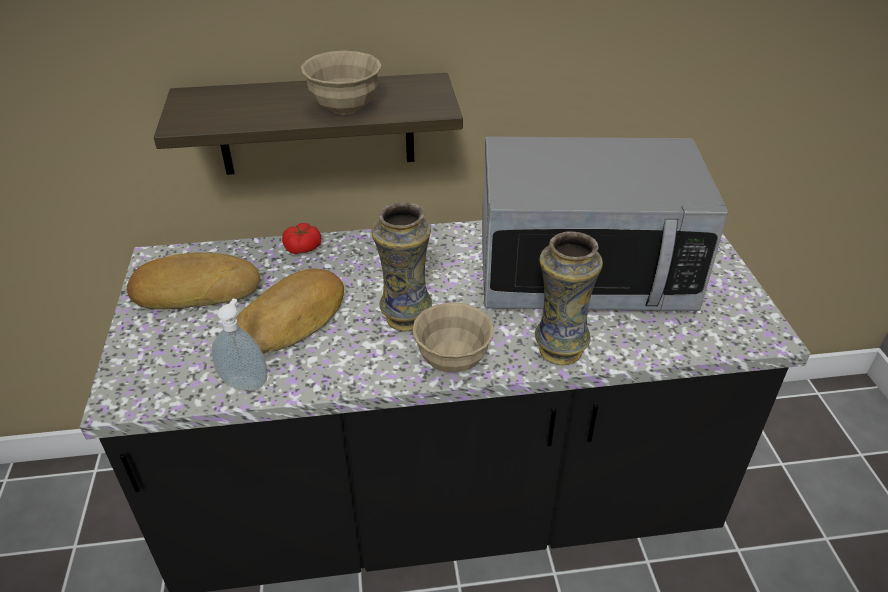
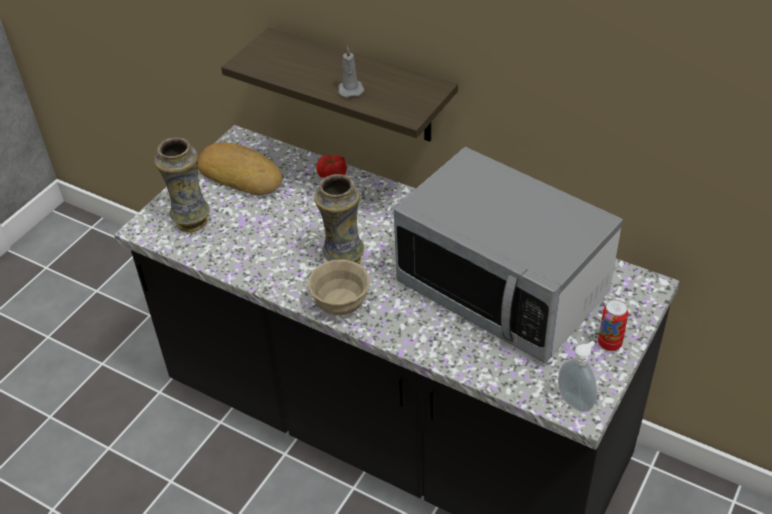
camera: 40 degrees right, 5 degrees up
soap dispenser [212,299,268,390] -> soap dispenser moved to [558,341,597,412]
bread [236,268,344,354] -> none
beige bowl [301,51,382,115] -> grey candle [338,46,365,98]
vase [535,231,603,365] -> vase moved to [154,137,209,232]
none -> can [598,299,628,351]

